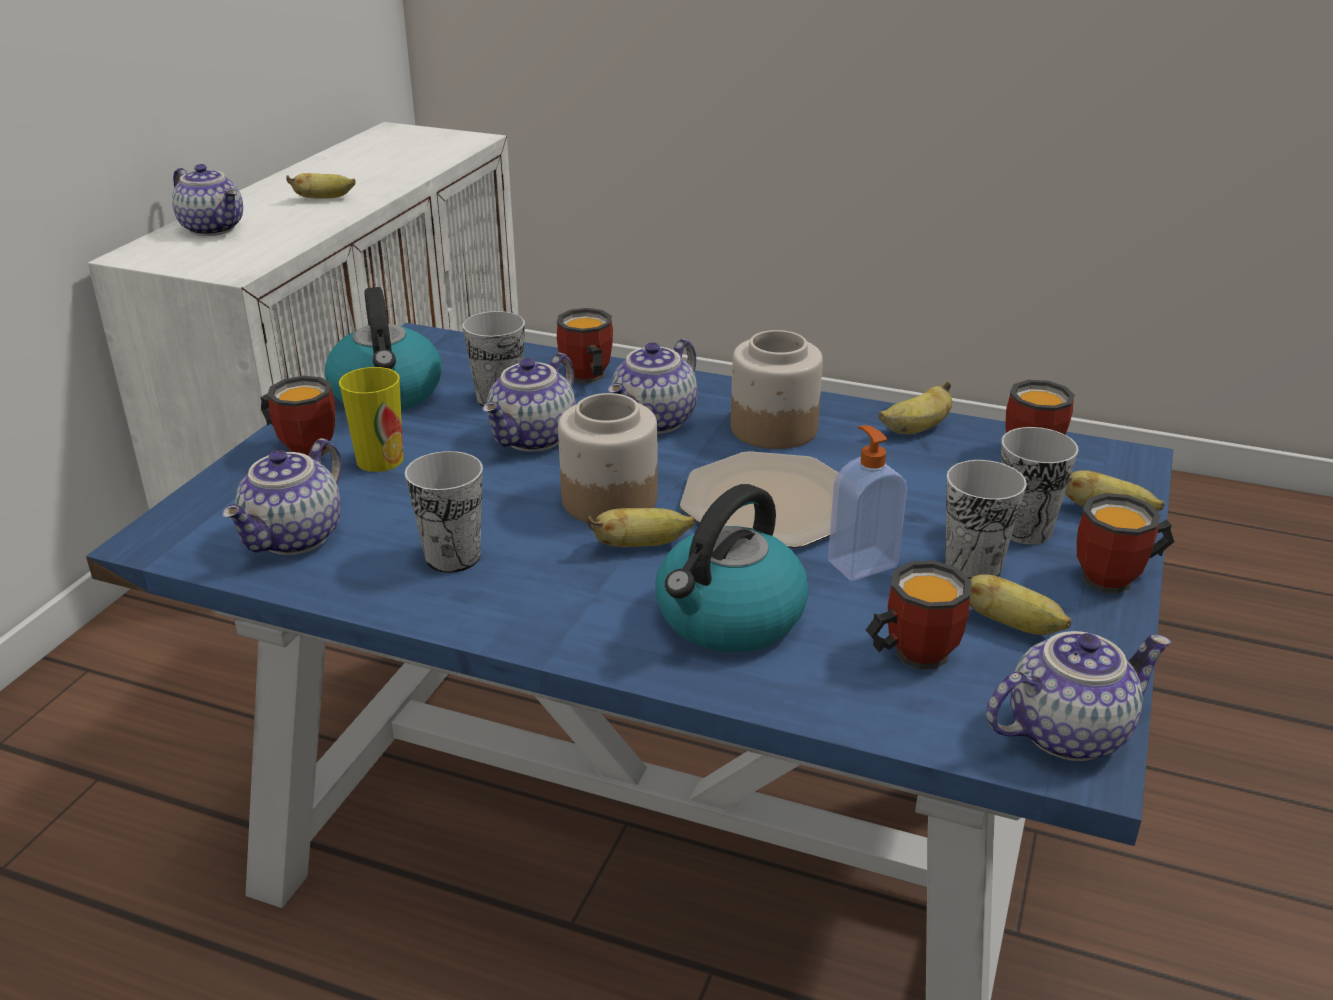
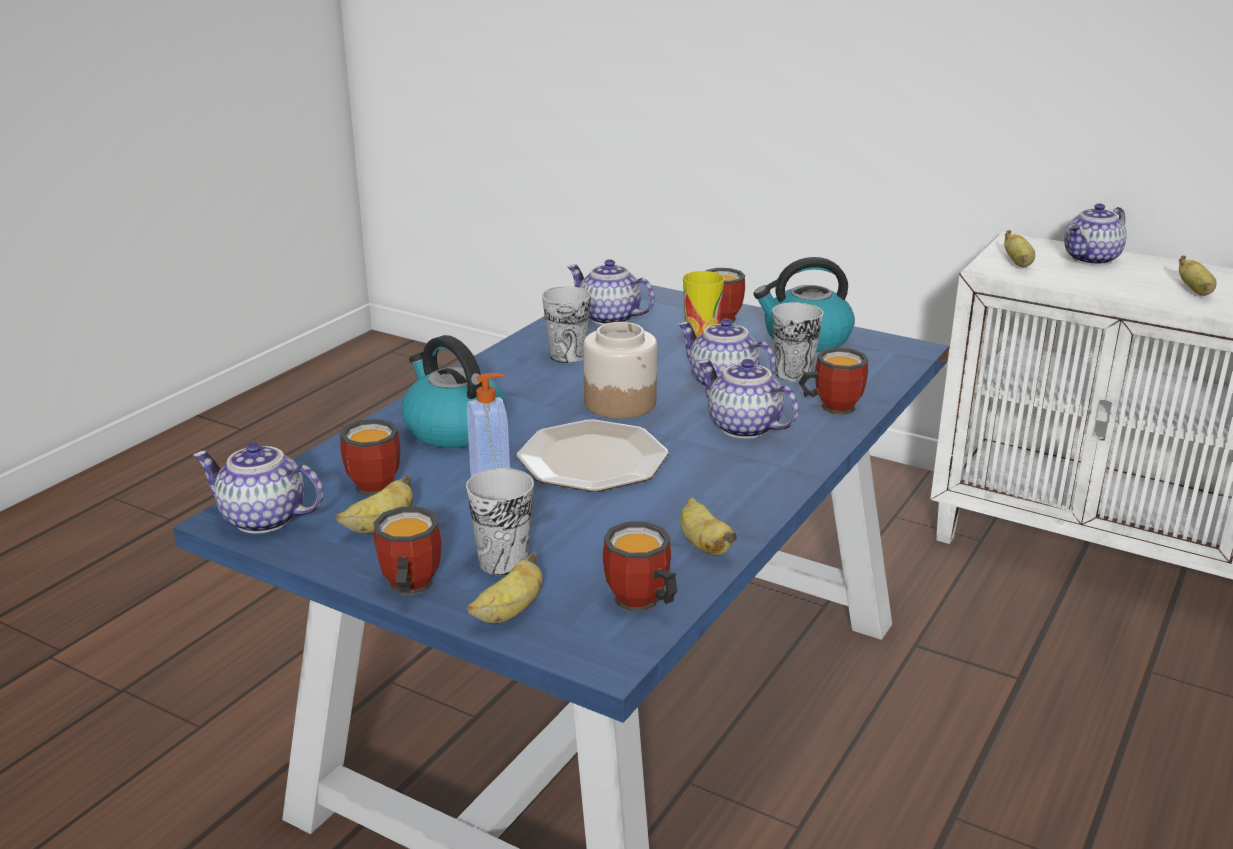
camera: 100 degrees right, 5 degrees down
banana [587,508,695,547] -> banana moved to [1004,230,1035,267]
jar [731,330,823,449] -> none
cup [945,460,1027,579] -> none
teapot [986,631,1171,761] -> teapot turned 120 degrees clockwise [193,442,324,534]

